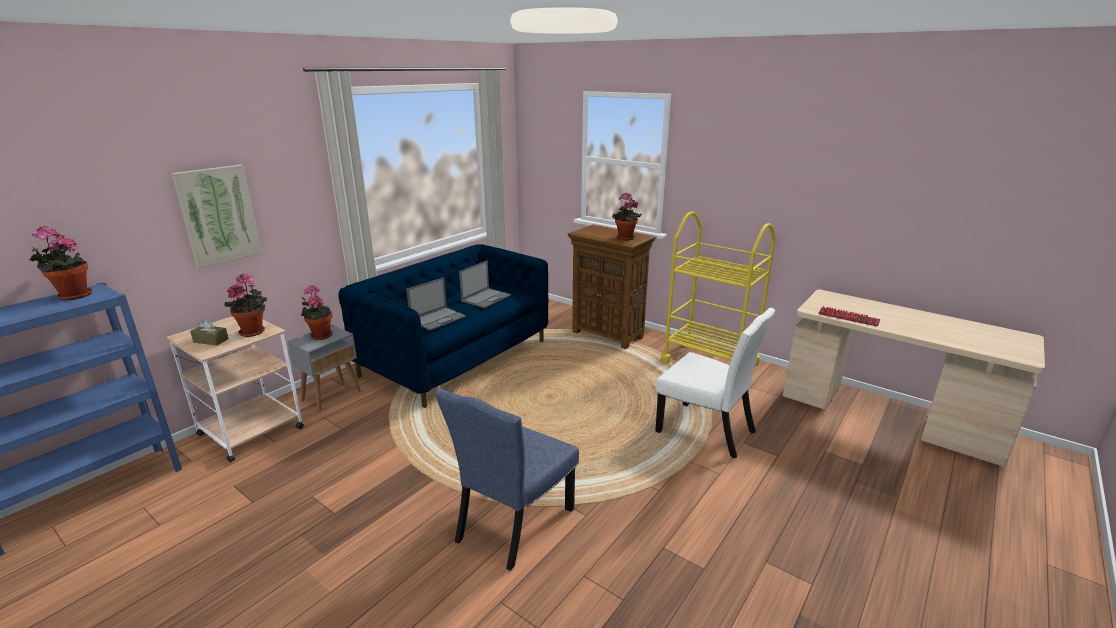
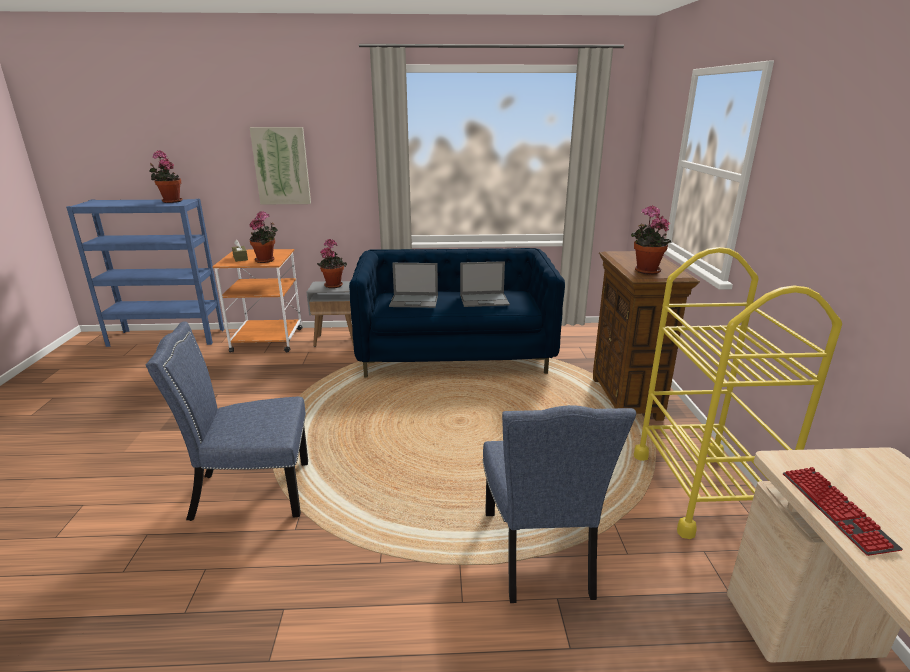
camera: 50 degrees right, 0 degrees up
beige cart [166,317,304,462] -> orange cart [212,249,303,352]
white chair [655,308,775,458] -> blue chair [482,405,636,603]

